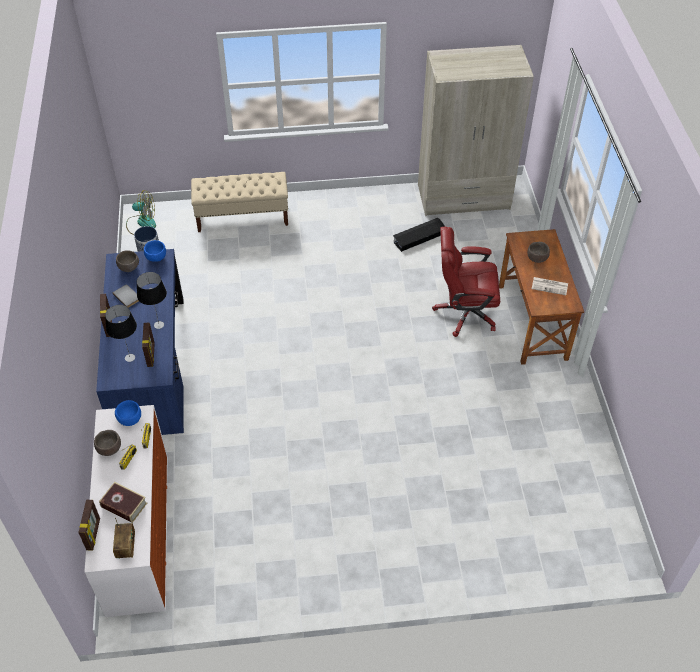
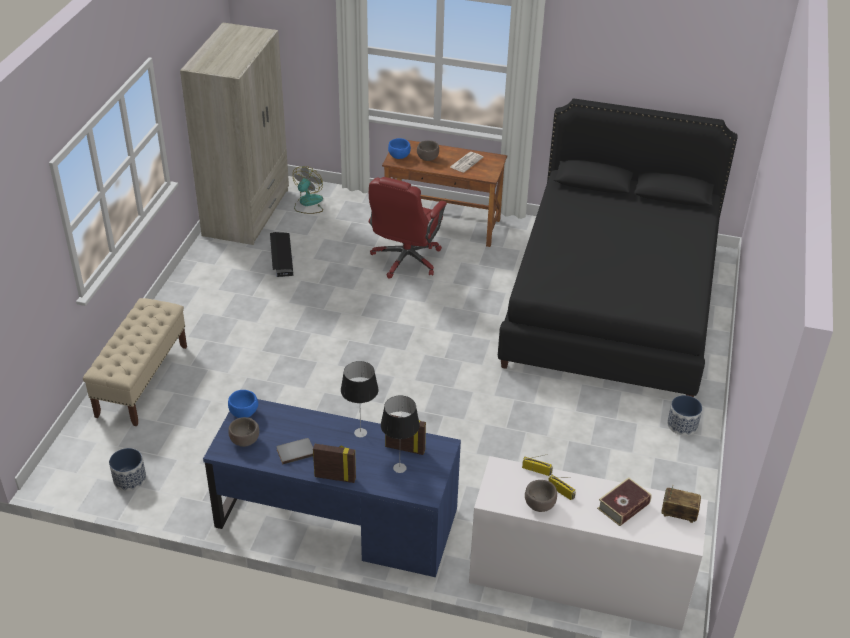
camera: 70 degrees left, 10 degrees down
picture frame [78,500,100,550] -> none
blue bowl [115,400,141,426] -> blue bowl moved to [388,138,411,159]
fan [126,190,156,235] -> fan moved to [293,166,323,214]
none -> black bed [498,98,738,397]
none -> planter [667,395,702,436]

